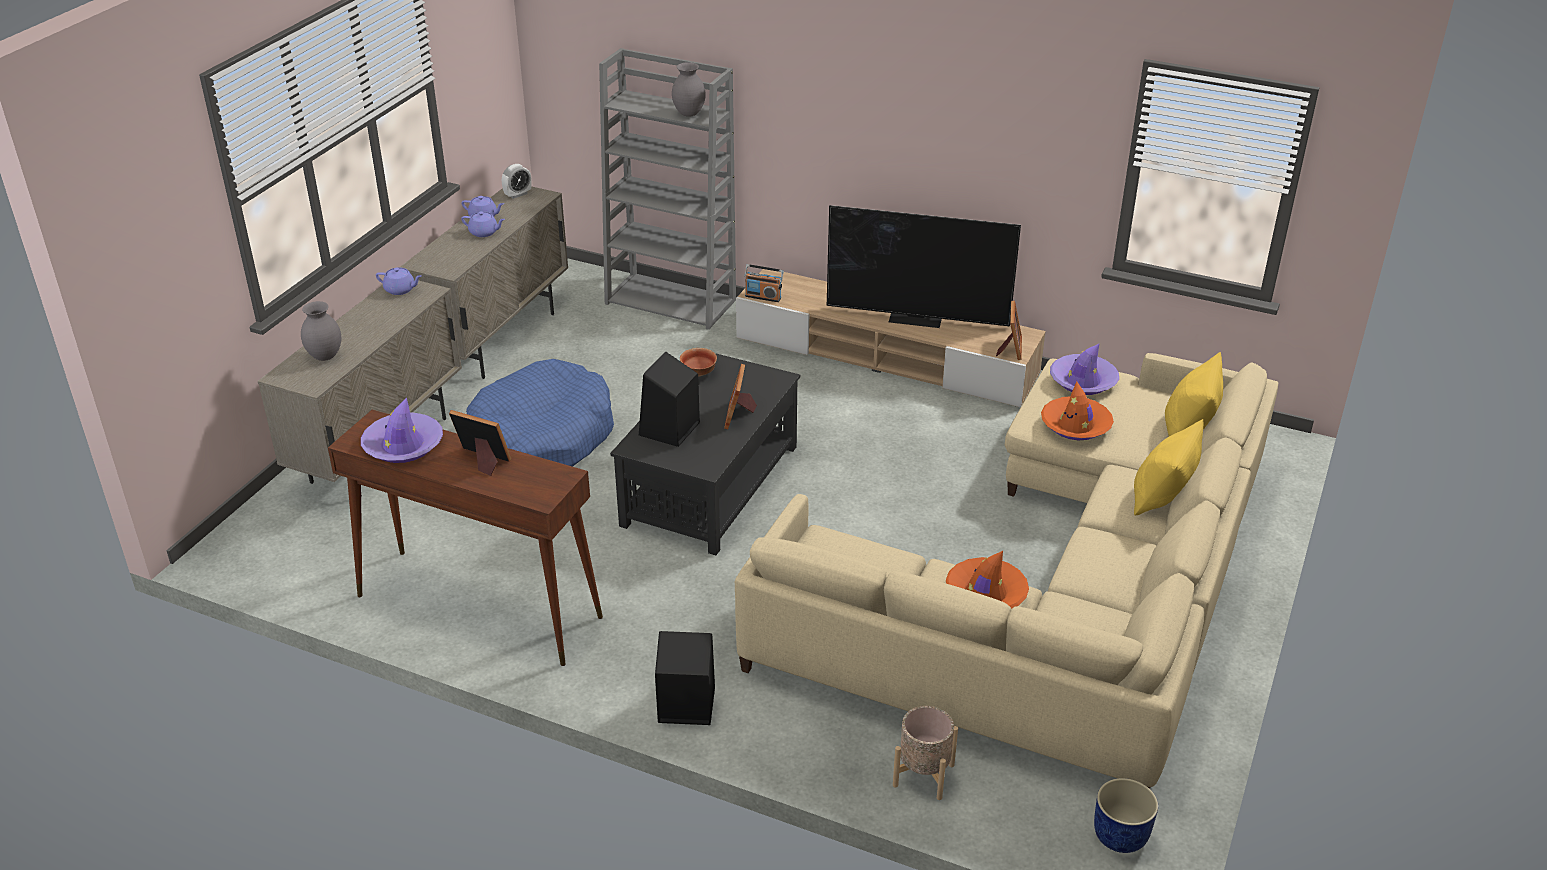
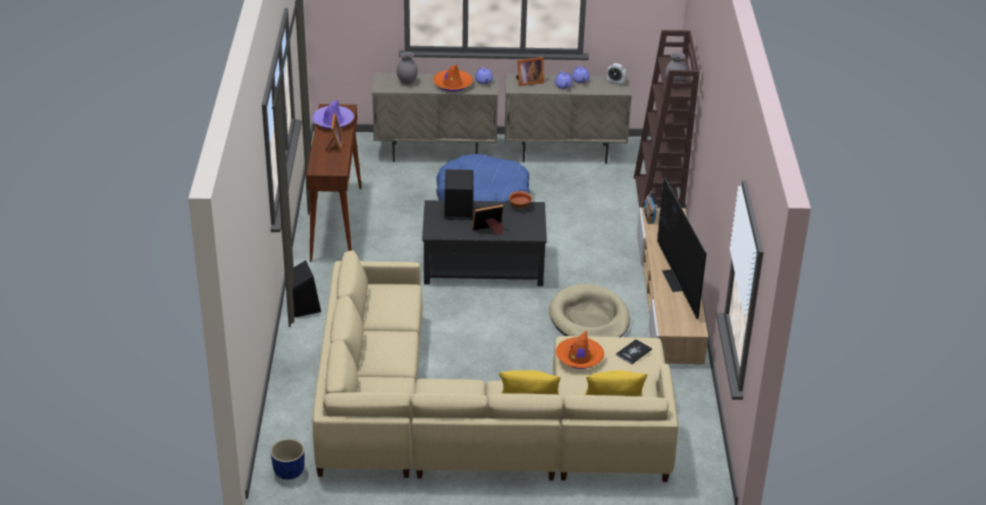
camera: 65 degrees right, 0 degrees up
grey bookcase [599,48,736,330] -> brown bookcase [634,30,700,208]
beige planter [893,706,958,800] -> none
orange hat [946,551,1029,609] -> orange hat moved to [433,64,473,92]
picture frame [996,300,1022,360] -> picture frame moved to [516,57,544,86]
purple hat [1050,344,1119,395] -> book [616,339,652,365]
none -> beige dog bed [549,284,630,337]

